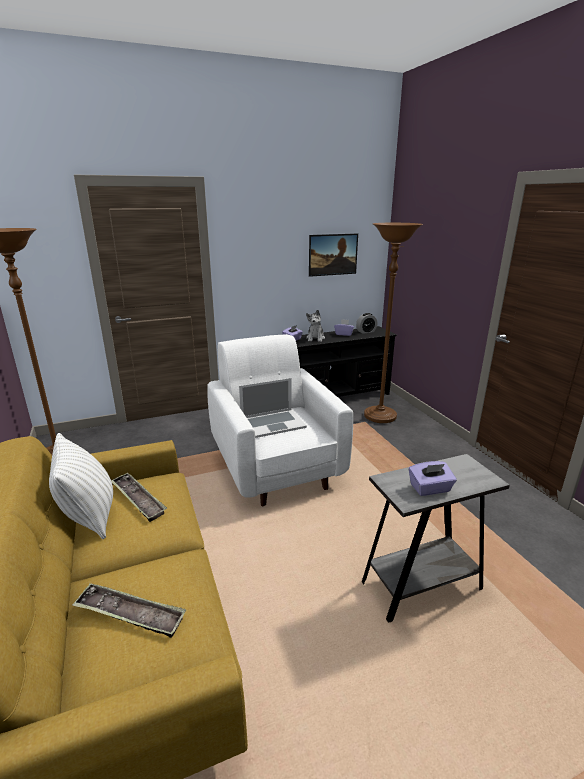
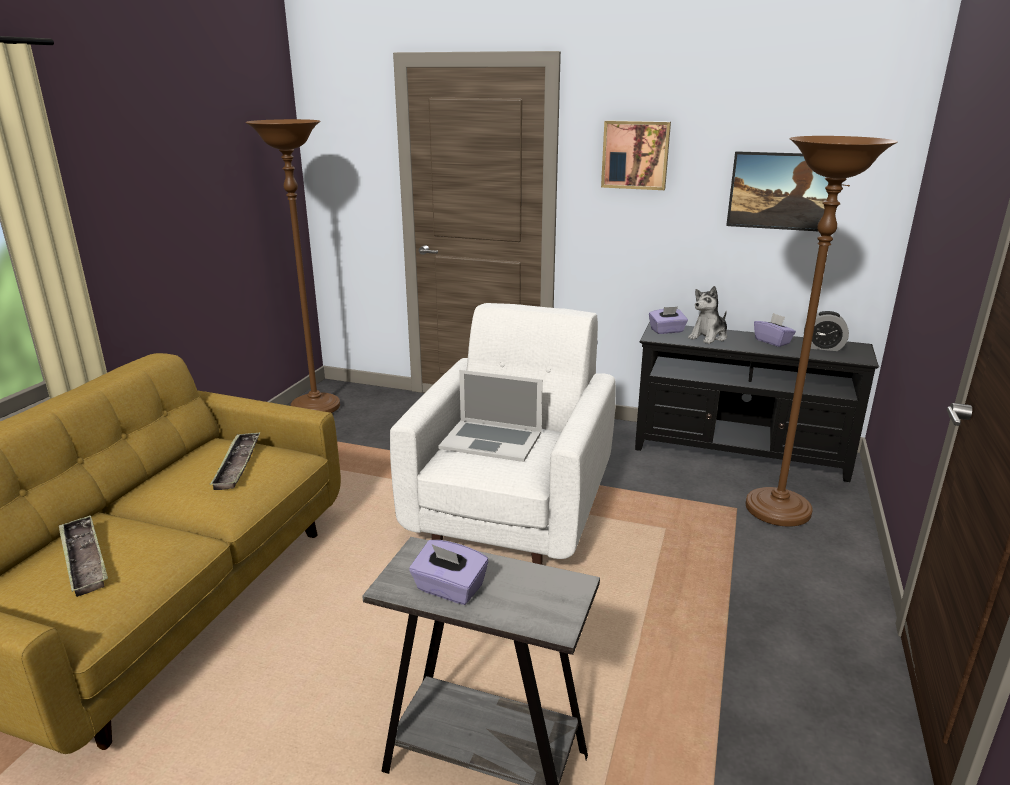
camera: 40 degrees right, 0 degrees up
white pillow [49,433,113,539] -> none
none -> picture [601,120,671,190]

